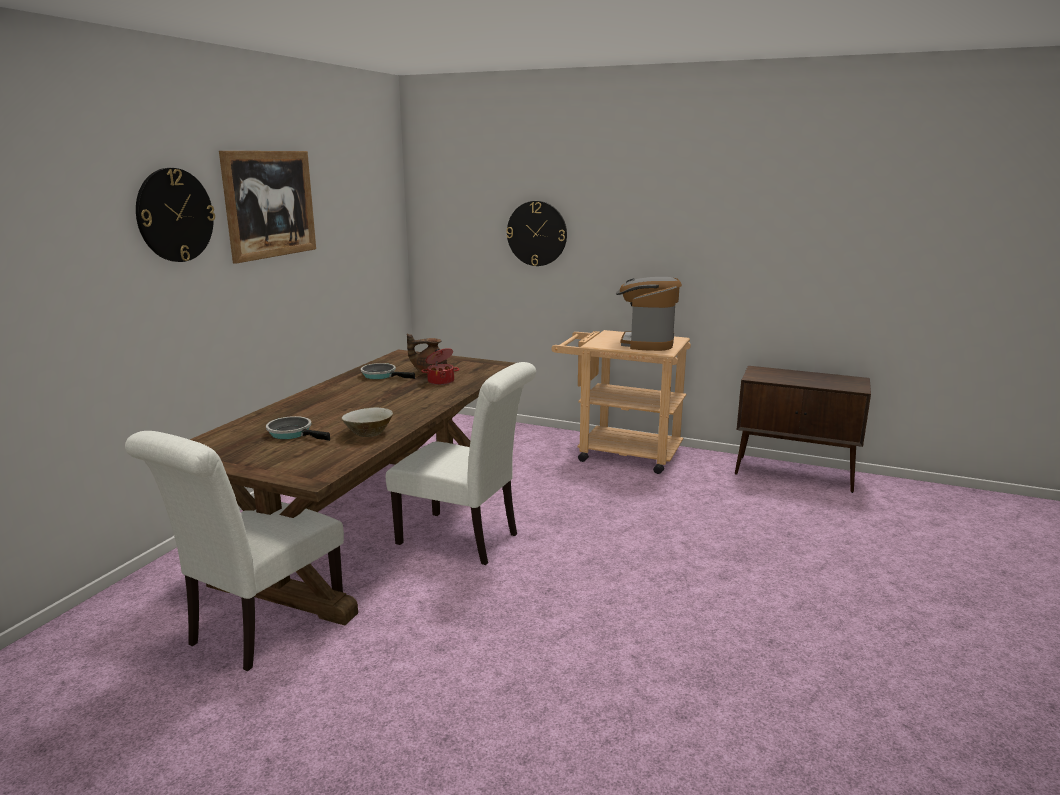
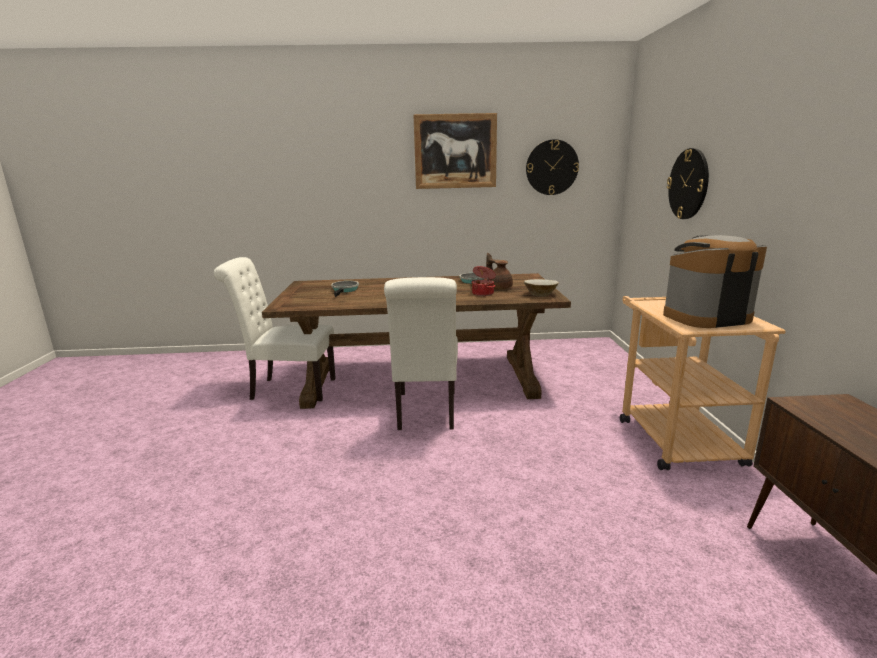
camera: 65 degrees right, 0 degrees up
wall clock [136,168,215,262] -> wall clock moved to [526,139,579,195]
beige bowl [342,407,393,437] -> beige bowl moved to [524,279,559,296]

